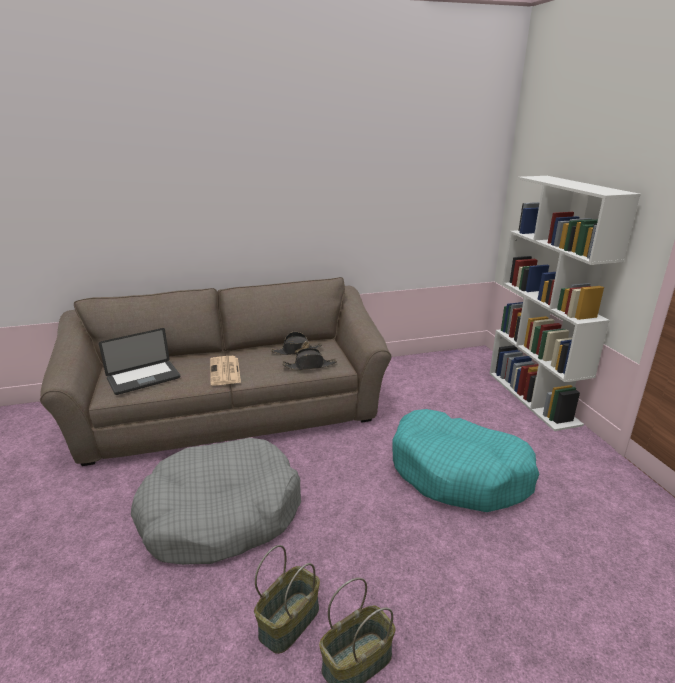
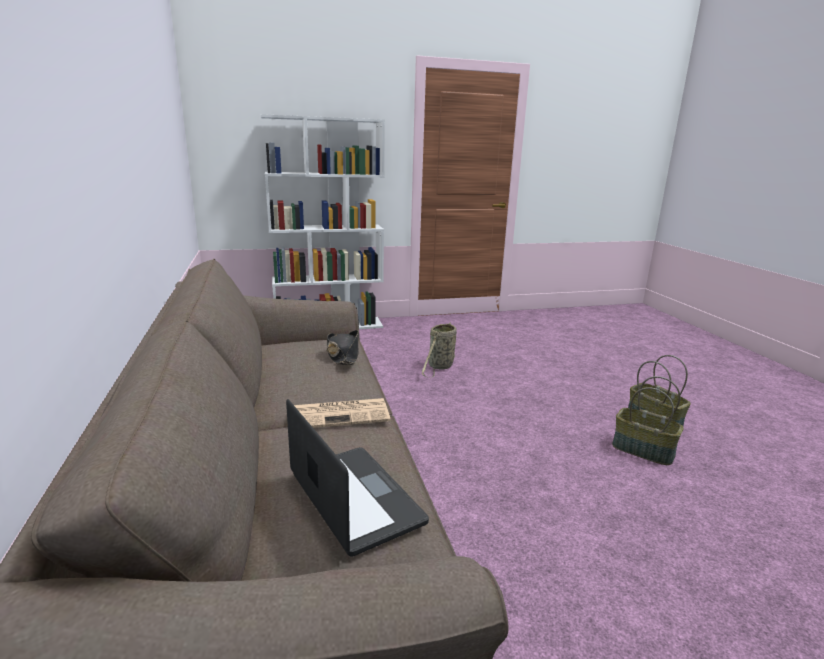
camera: 90 degrees left, 5 degrees down
grey dog bed [131,438,301,565] -> none
black hat [270,331,322,355] -> none
turquoise dog bed [392,409,540,512] -> basket [422,323,457,377]

